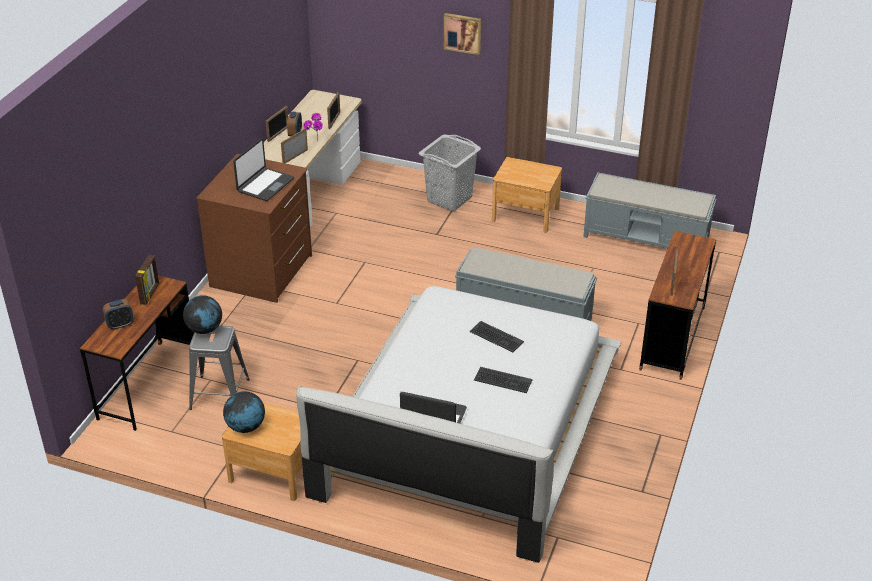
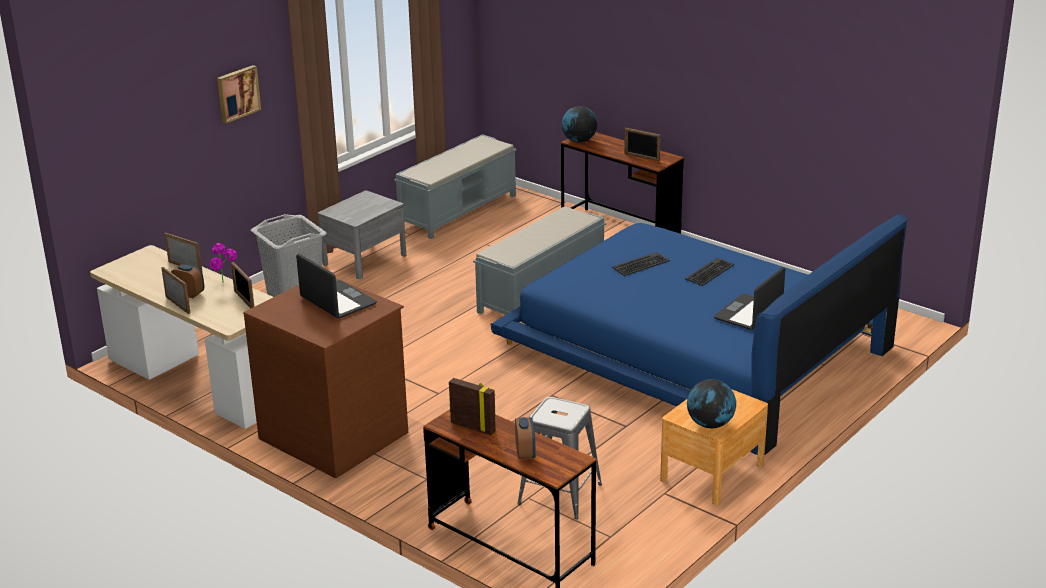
camera: 70 degrees left, 10 degrees down
globe [183,295,222,334] -> globe moved to [562,106,598,143]
white bed [296,286,622,563] -> blue bed [490,214,907,456]
brown nightstand [492,157,562,232] -> grey nightstand [318,191,406,279]

